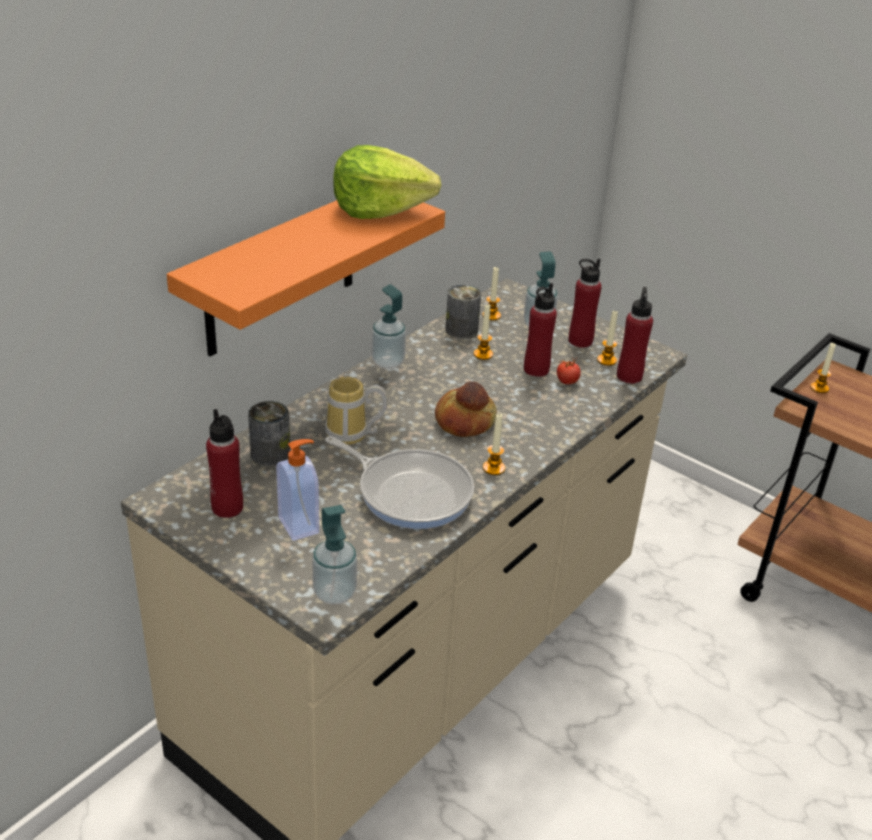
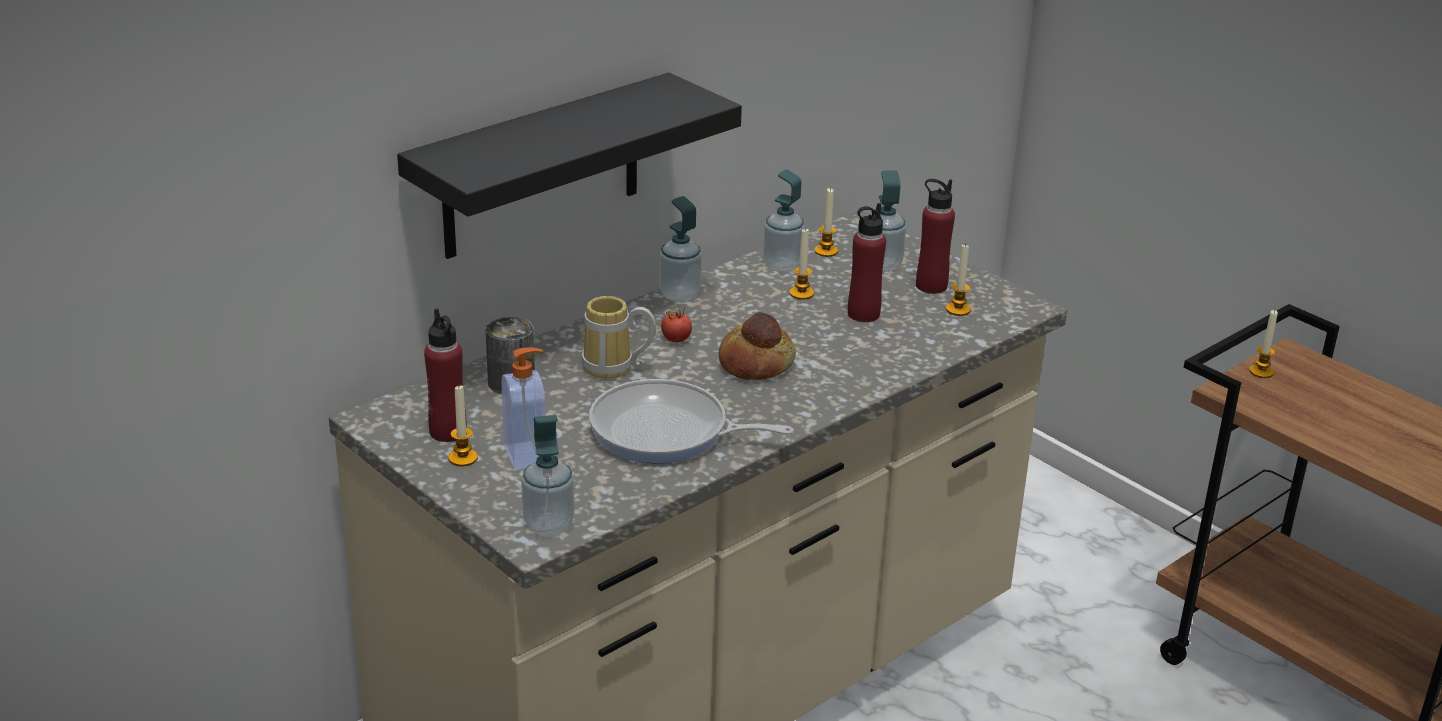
camera: 10 degrees right, 5 degrees down
orange shelf [167,200,445,357] -> black shelf [397,73,742,259]
frying pan [325,436,474,529] -> frying pan turned 150 degrees clockwise [589,379,794,463]
lettuce [333,145,441,219] -> none
can [445,284,481,339] -> soap dispenser [763,169,805,272]
candle [483,413,505,475] -> candle moved to [448,385,478,466]
tomato [557,356,581,385] -> tomato moved to [661,306,692,342]
red bottle [617,287,653,384] -> none

